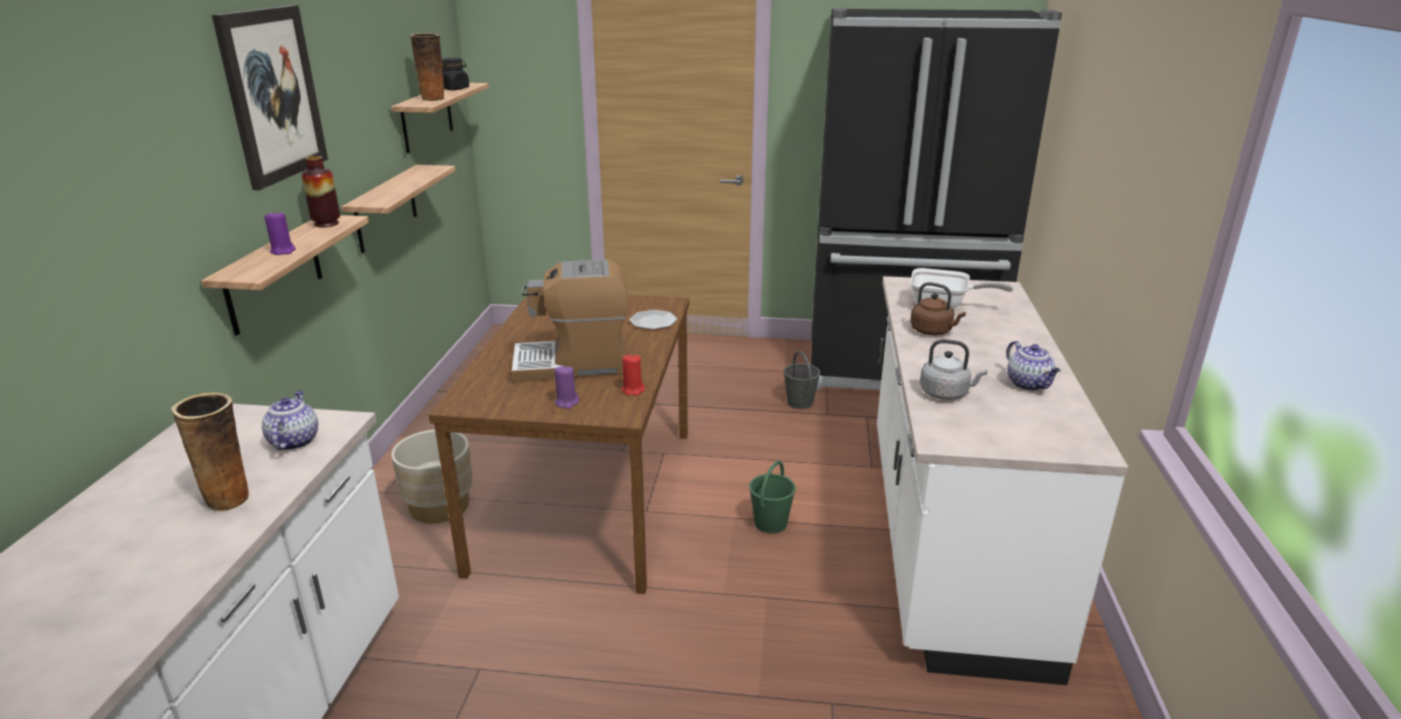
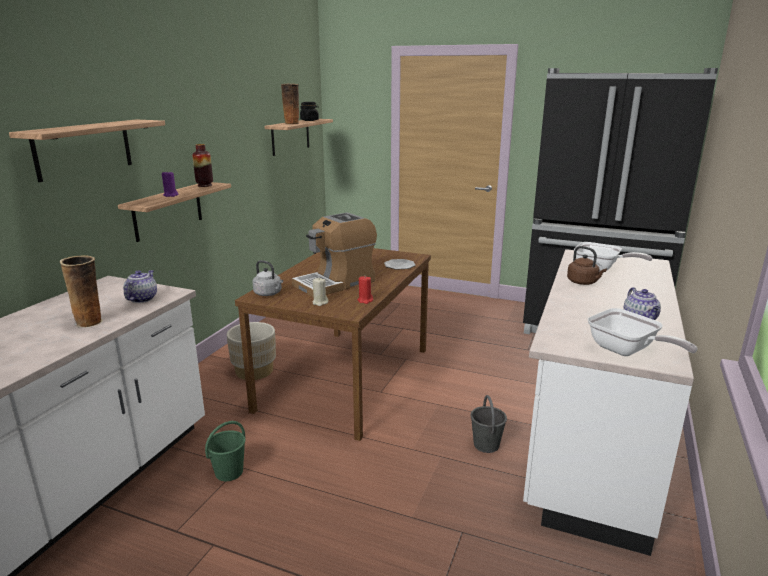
camera: 15 degrees right, 5 degrees down
picture [212,5,328,190] -> none
shelf [342,165,456,253] -> shelf moved to [9,119,165,182]
coffee machine [511,259,629,382] -> coffee machine turned 45 degrees counterclockwise [292,212,377,298]
purple candle [554,366,579,409] -> beige candle [312,278,328,306]
green bucket [749,461,796,533] -> green bucket moved to [205,421,245,481]
grey bucket [783,351,820,409] -> grey bucket moved to [471,395,507,453]
grey kettle [920,339,987,400] -> grey kettle moved to [252,260,283,296]
none -> frying pan [588,308,697,356]

